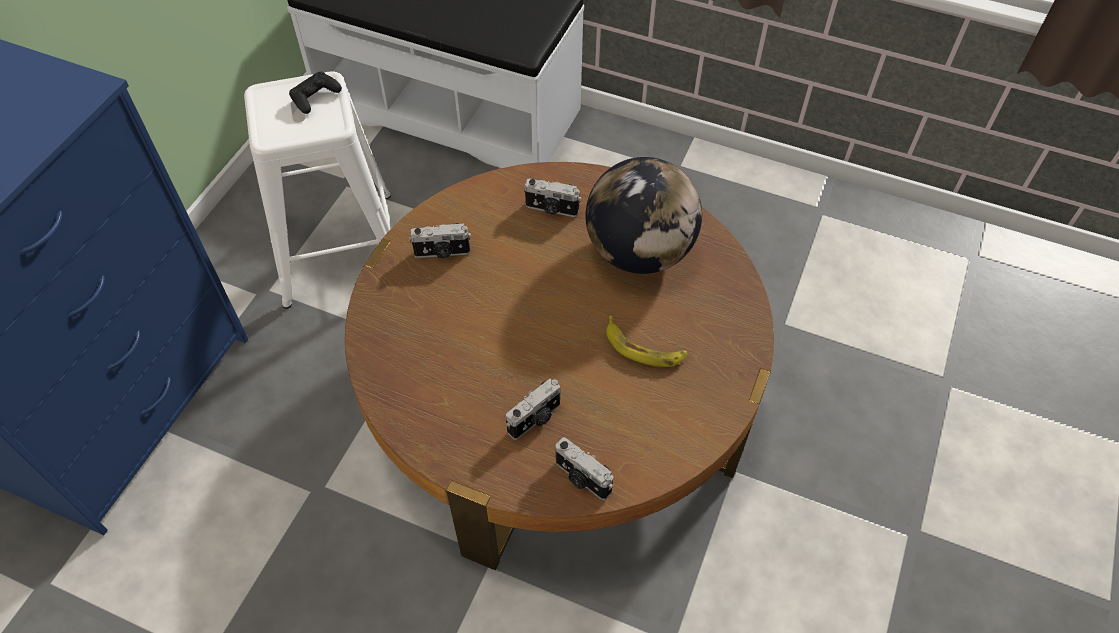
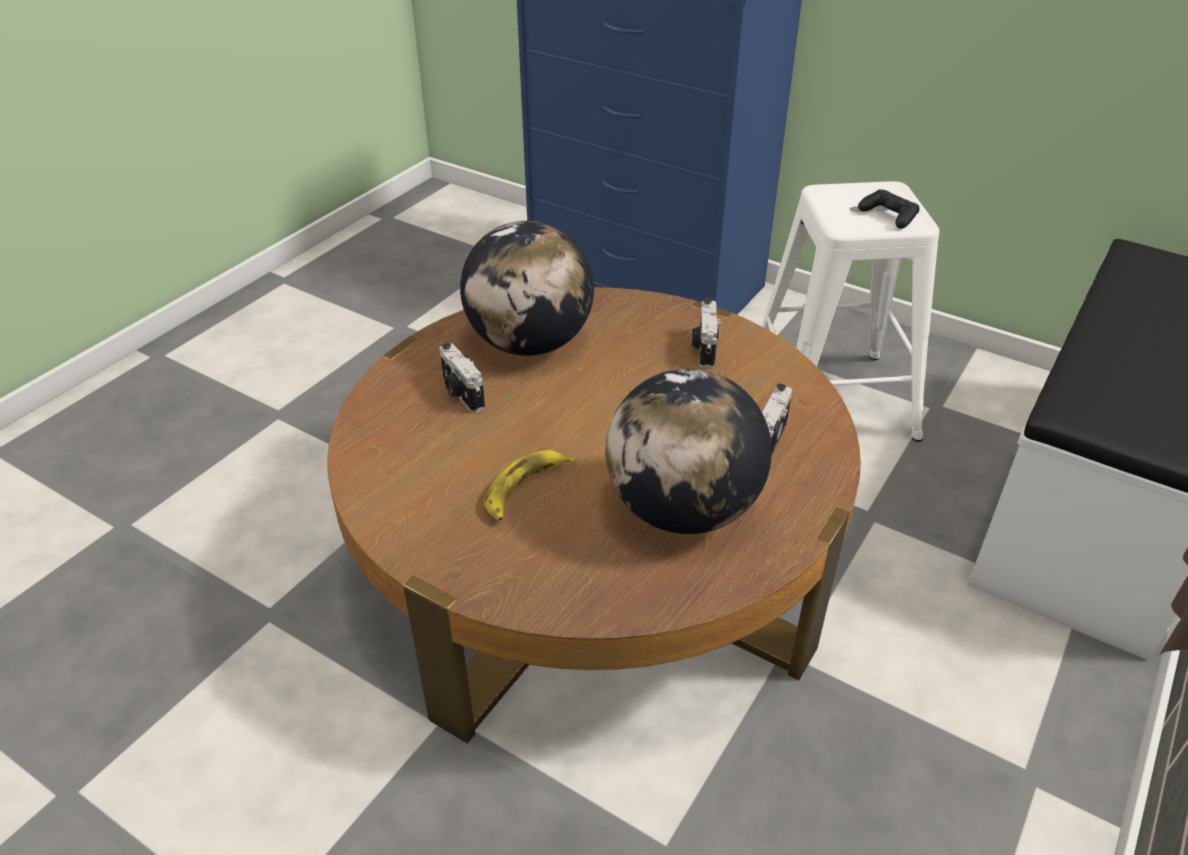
camera: 100 degrees right, 15 degrees down
camera [555,437,613,500] -> none
none -> globe [460,221,594,356]

